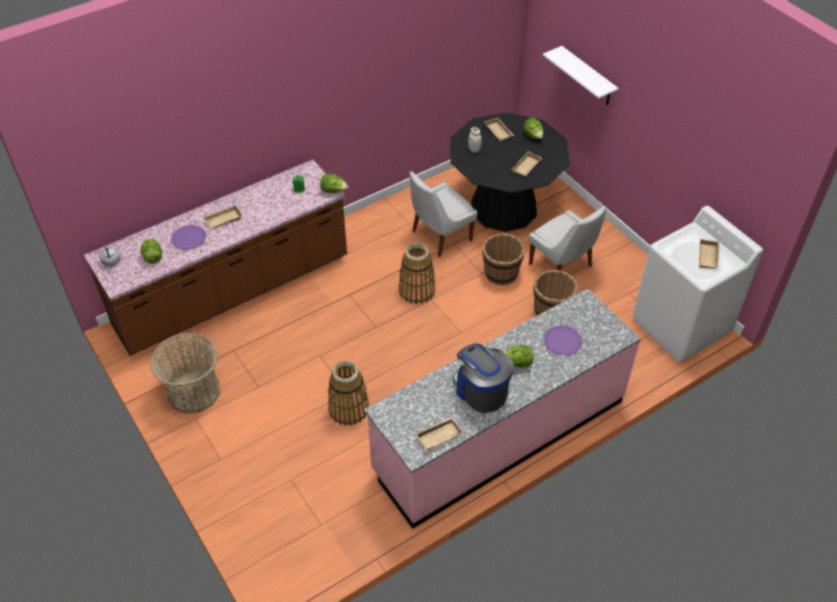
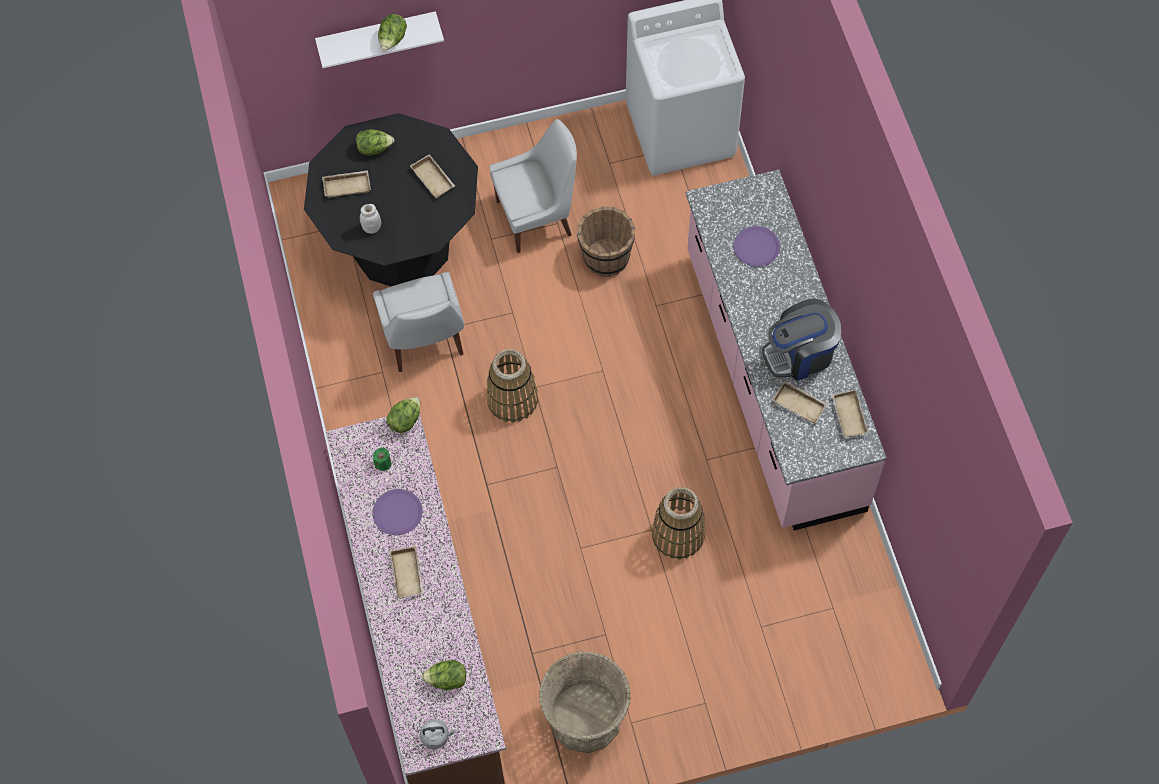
camera: 70 degrees left, 15 degrees up
purple plate [171,225,206,250] -> purple plate moved to [373,489,423,535]
brown bucket [482,233,525,285] -> none
lettuce [504,345,533,367] -> lettuce moved to [378,14,407,51]
beige tray [699,239,719,269] -> beige tray moved to [772,381,827,424]

